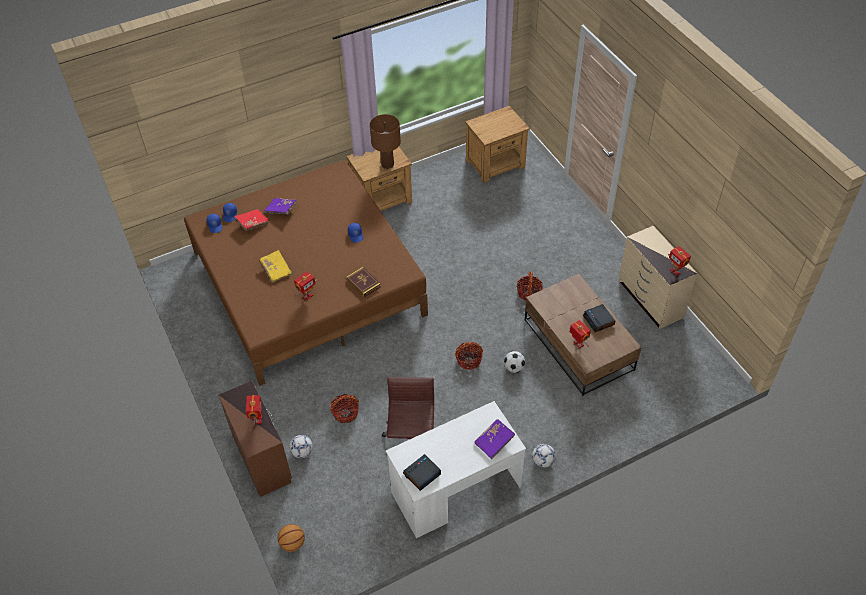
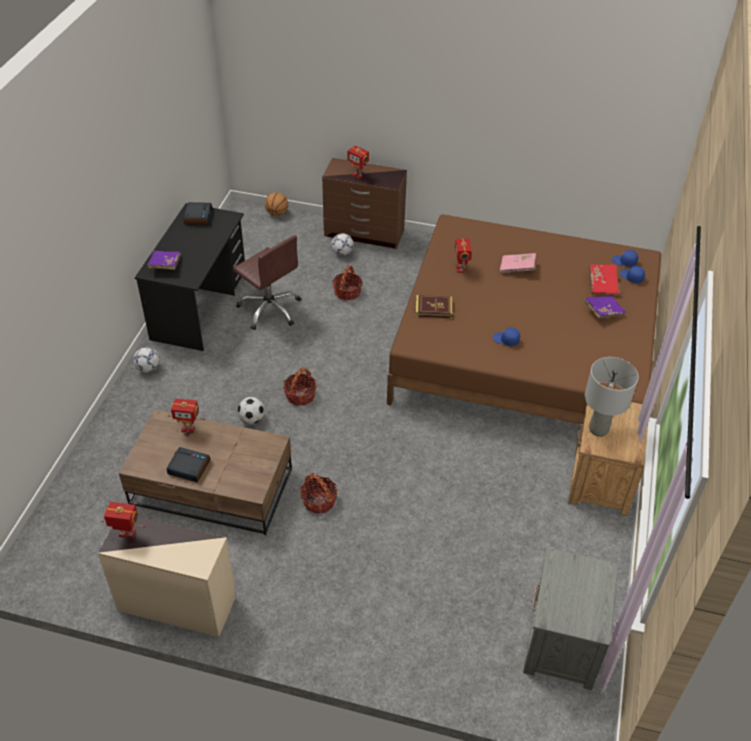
camera: 130 degrees right, 5 degrees down
yellow book [259,250,292,283] -> pink book [500,253,536,273]
brown table lamp [370,114,401,169] -> grey table lamp [585,357,639,437]
white desk [386,401,526,538] -> black desk [135,203,245,351]
brown nightstand [465,106,530,183] -> grey nightstand [523,548,618,690]

